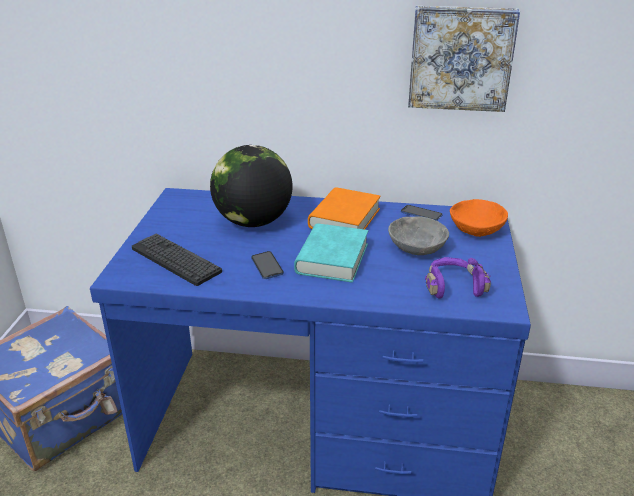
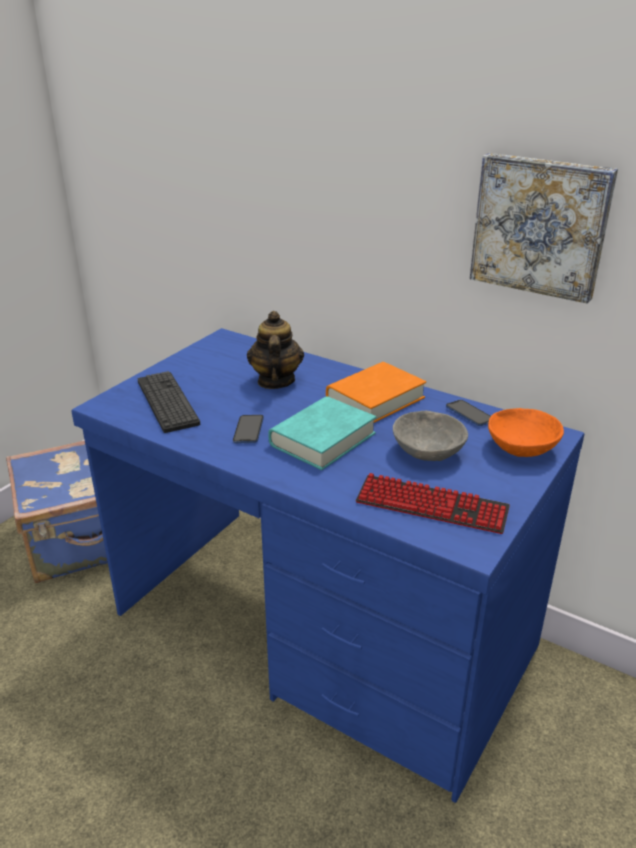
camera: 25 degrees right, 0 degrees up
globe [210,145,292,227] -> teapot [247,311,304,389]
purple headphones [425,257,491,299] -> keyboard [355,473,510,534]

